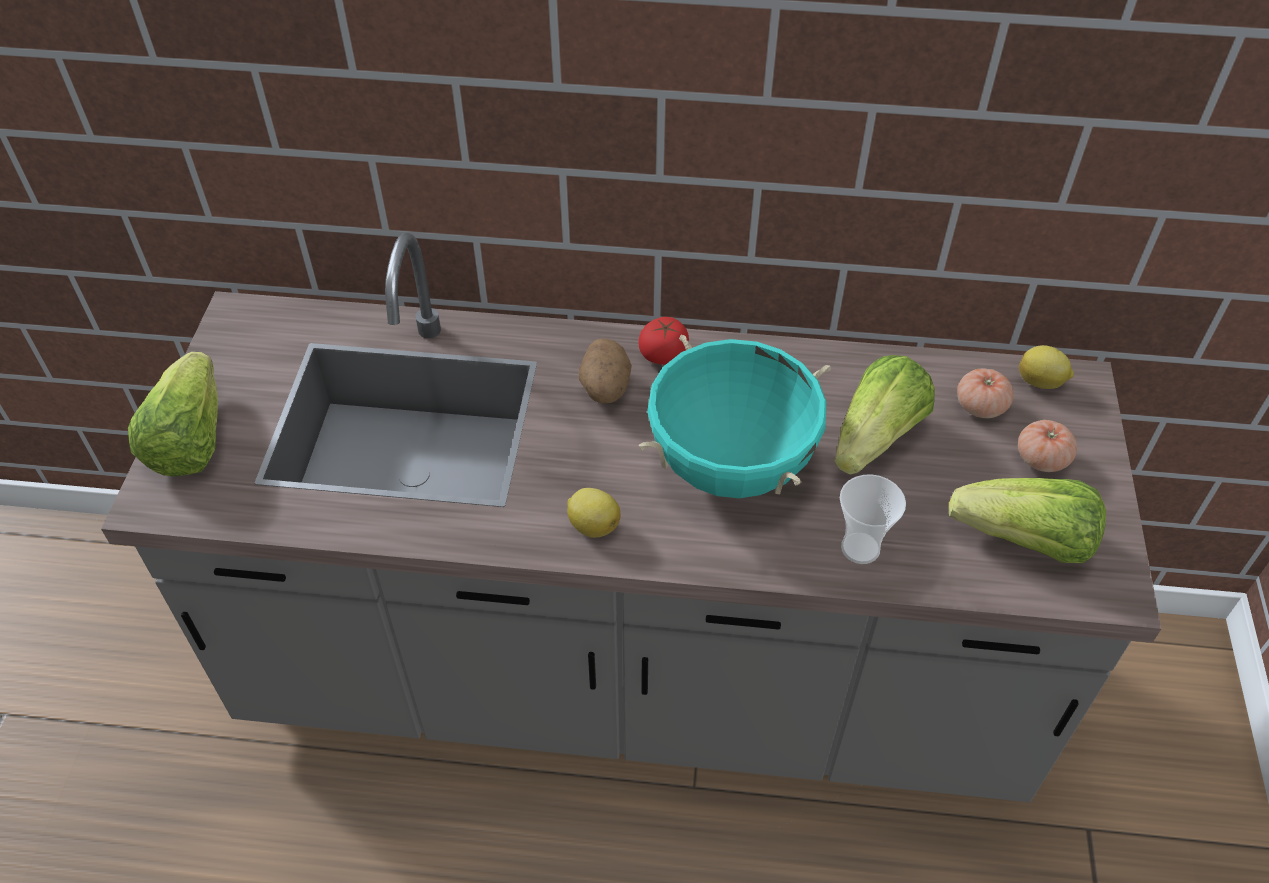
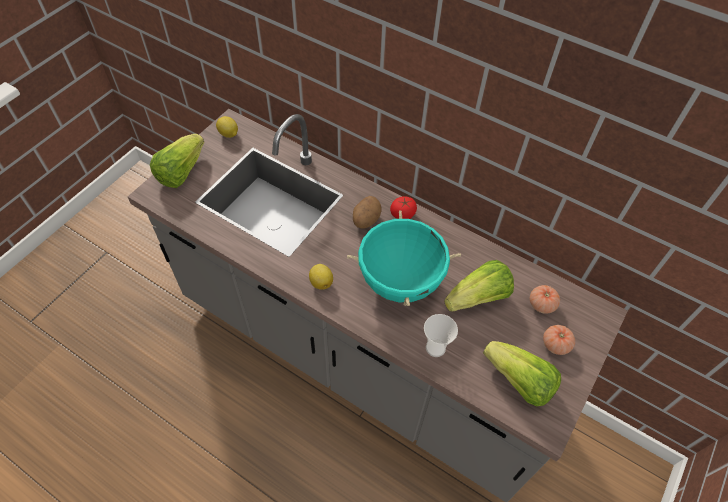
camera: 25 degrees right, 5 degrees up
lemon [1019,345,1074,389] -> lemon moved to [216,116,238,138]

